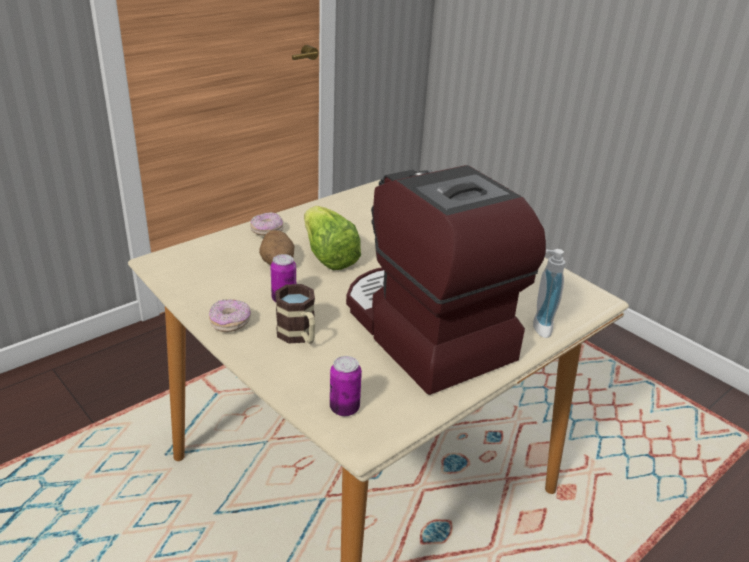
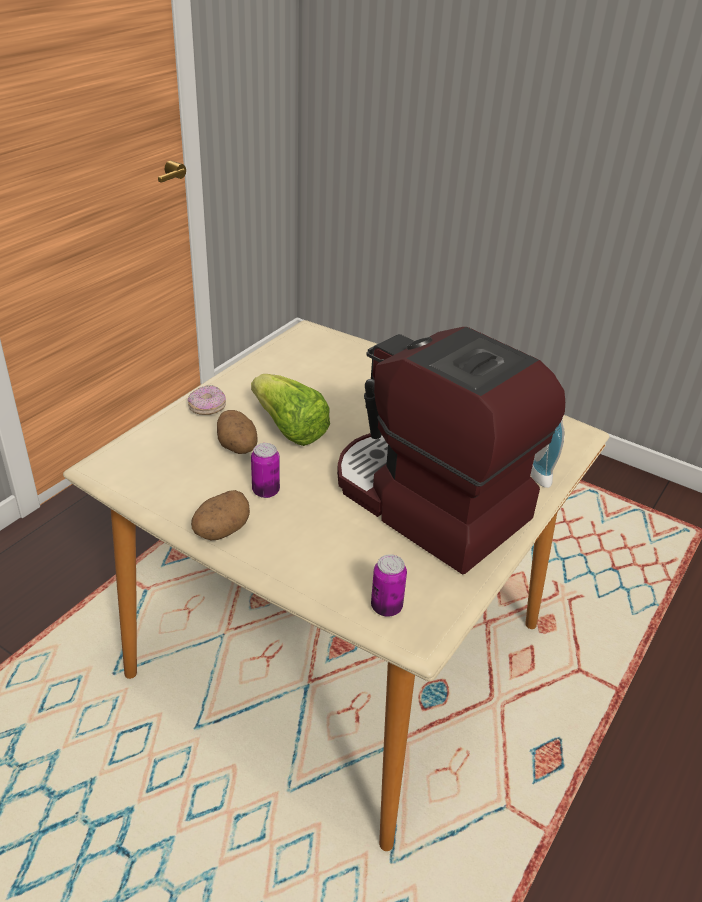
camera: 15 degrees left, 5 degrees up
donut [209,299,251,332] -> potato [191,490,250,540]
mug [275,284,315,344] -> none

